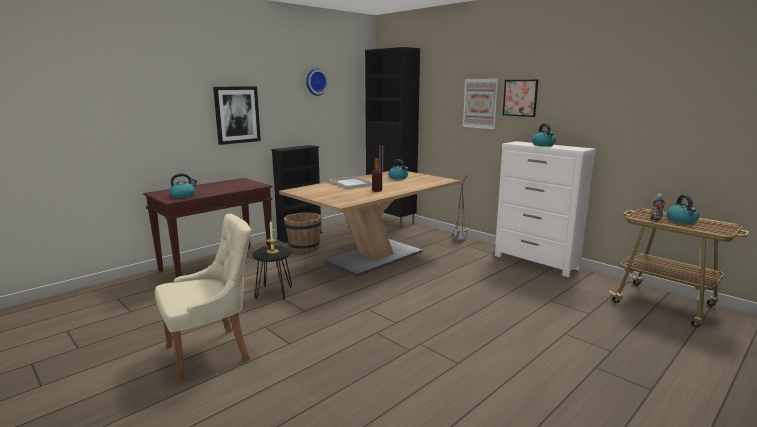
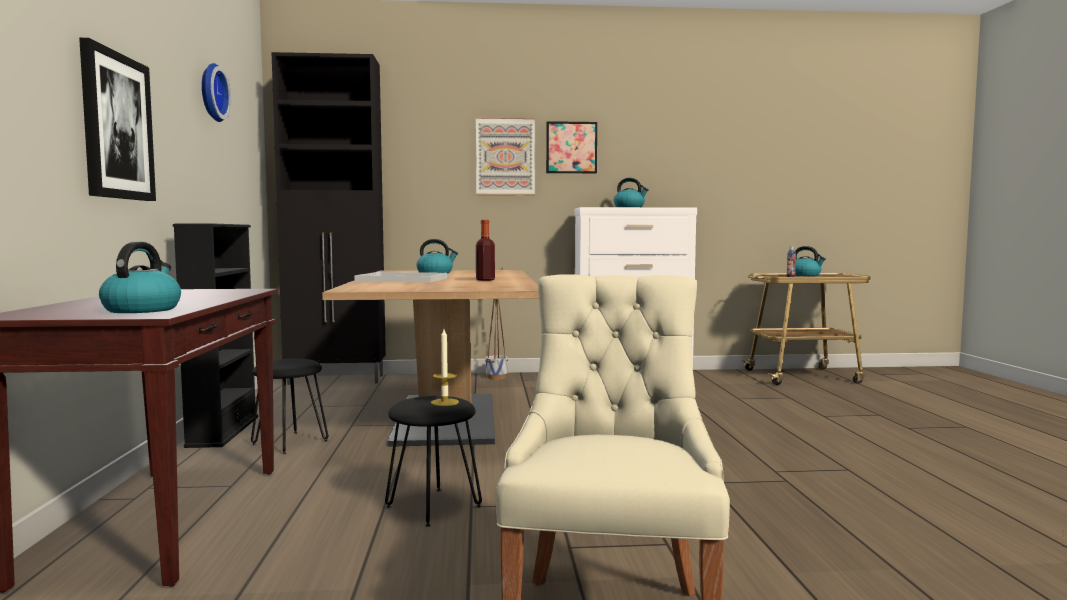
camera: 50 degrees left, 10 degrees down
brown bucket [284,212,322,253] -> black stool [251,359,328,454]

